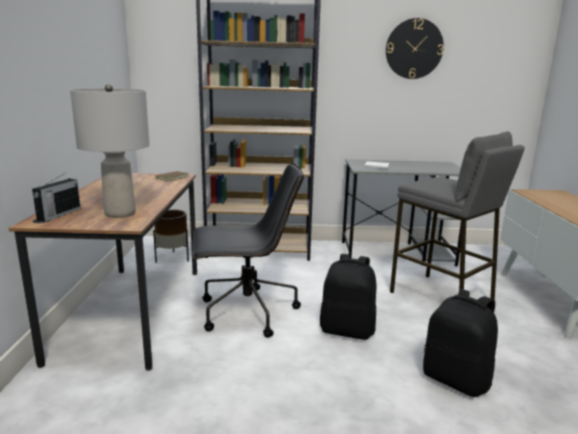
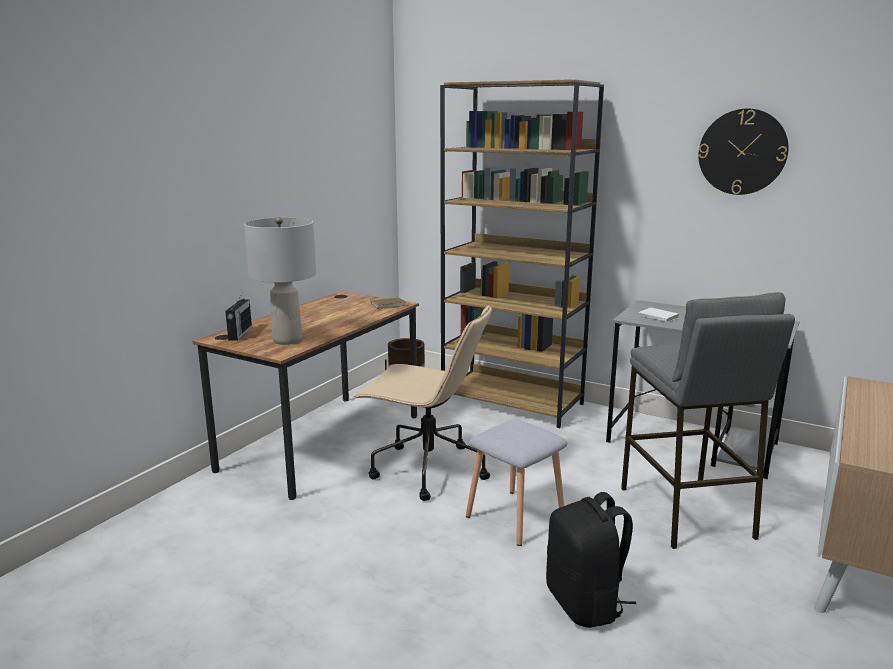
camera: 30 degrees right, 0 degrees up
radio [32,172,81,222] -> radio turned 45 degrees counterclockwise [225,294,252,341]
black office chair [193,163,304,338] -> beige office chair [354,305,492,501]
black backpack [320,254,376,340] -> grey stool [466,419,567,546]

